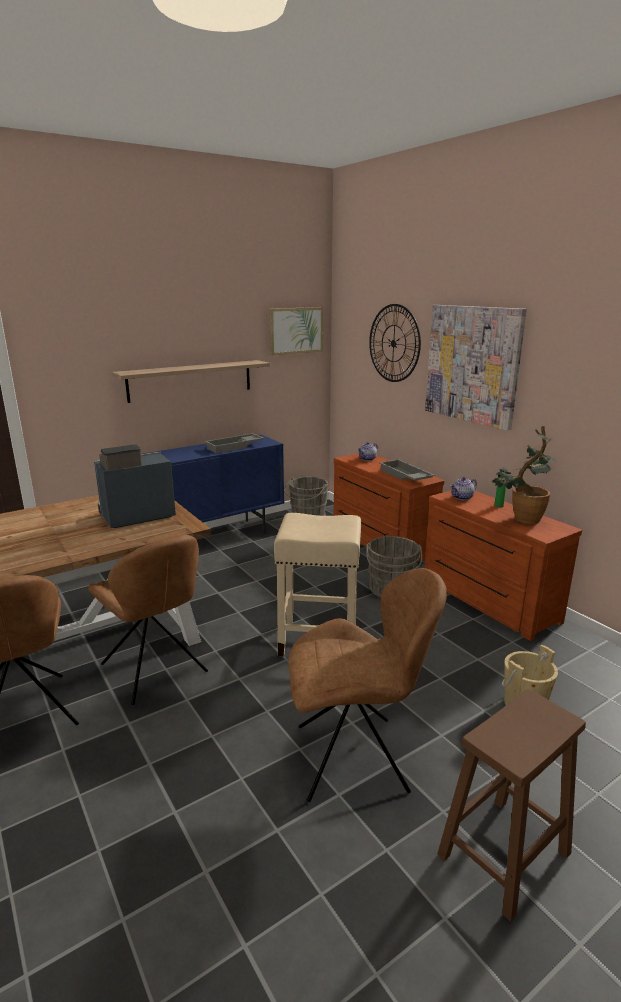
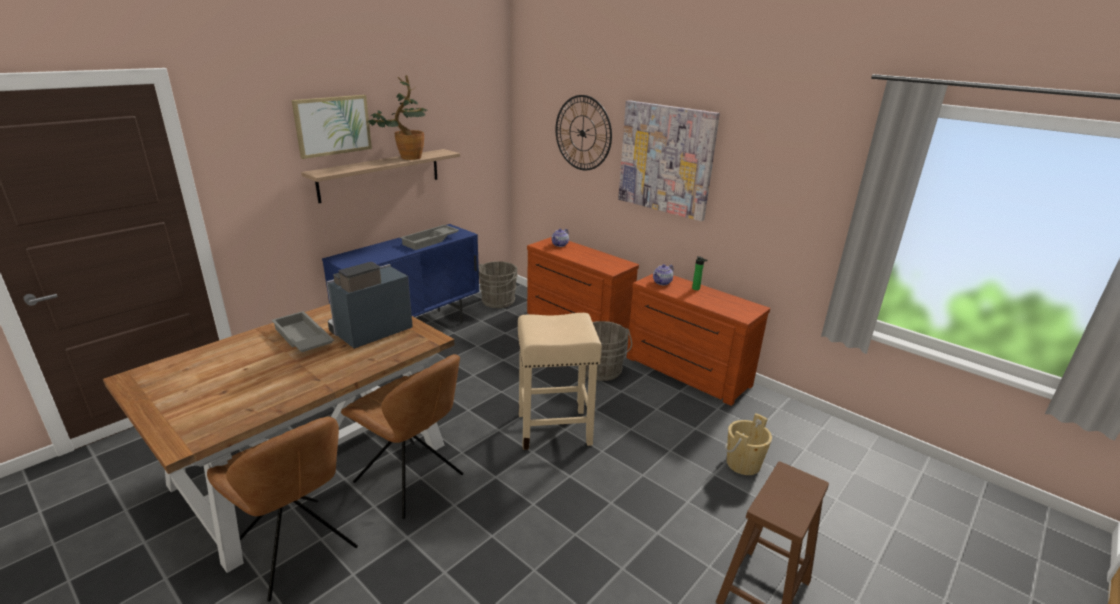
camera: 15 degrees left, 5 degrees up
picture [269,307,323,355] -> picture moved to [291,95,372,159]
brown chair [288,568,447,802] -> none
grey tray [379,459,435,481] -> grey tray moved to [271,311,334,352]
potted plant [492,426,556,524] -> potted plant moved to [367,75,427,160]

